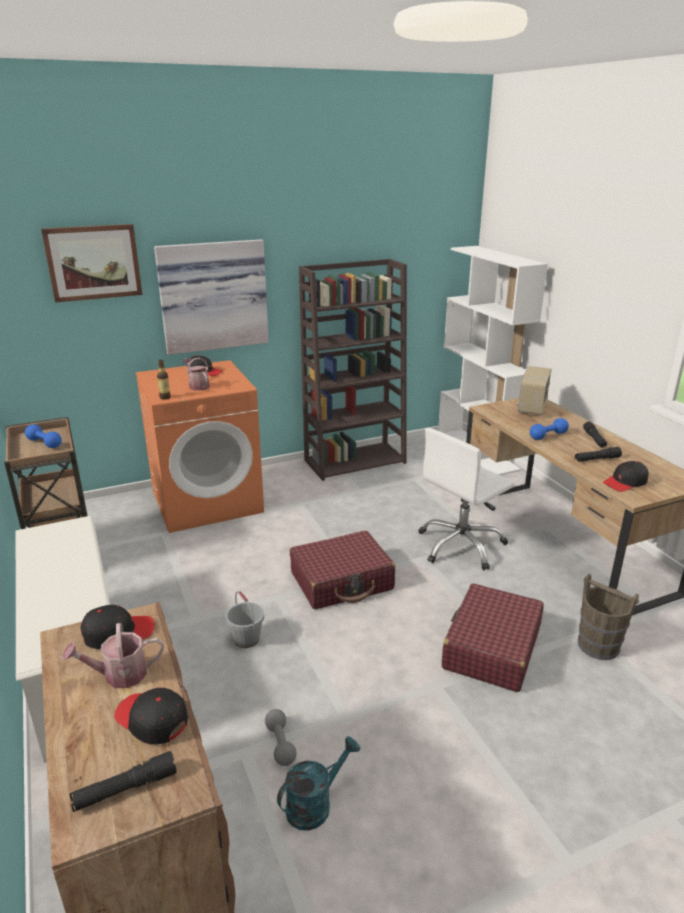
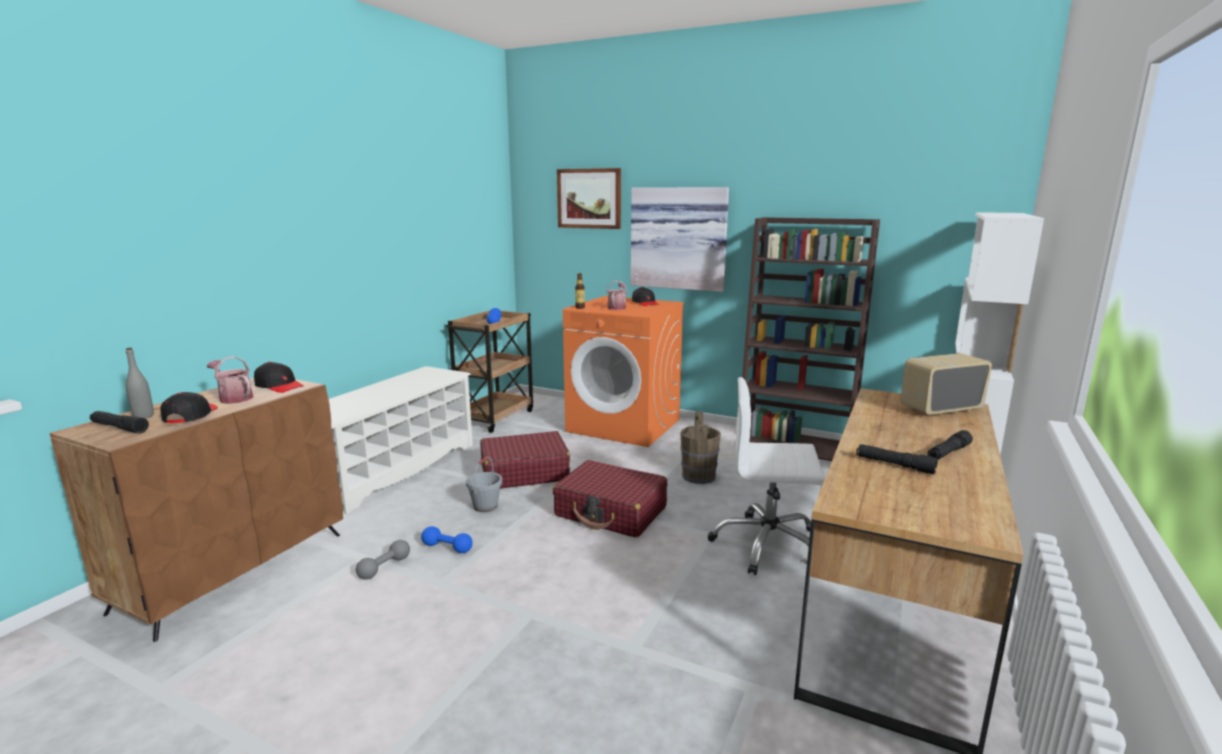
camera: 50 degrees right, 10 degrees down
turquoise watering can [277,736,361,831] -> none
red suitcase [442,583,544,692] -> red suitcase moved to [480,431,570,489]
blue dumbbell [530,418,569,440] -> blue dumbbell moved to [421,526,473,553]
brown bucket [578,574,639,660] -> brown bucket moved to [681,411,721,484]
black cap [603,461,649,492] -> none
none -> grey bottle [126,348,154,418]

